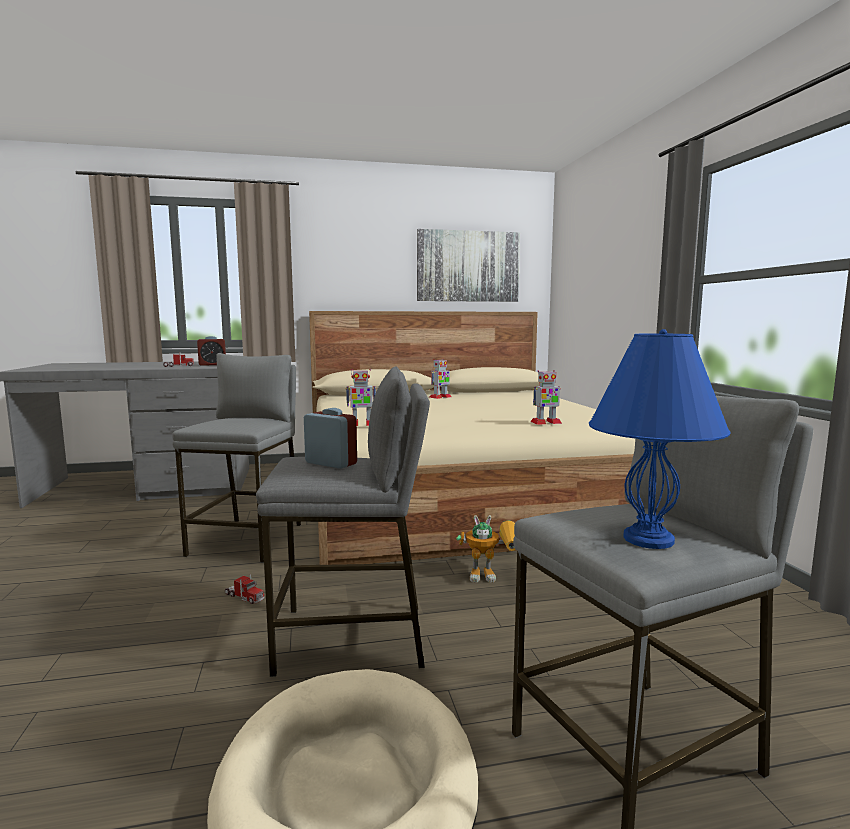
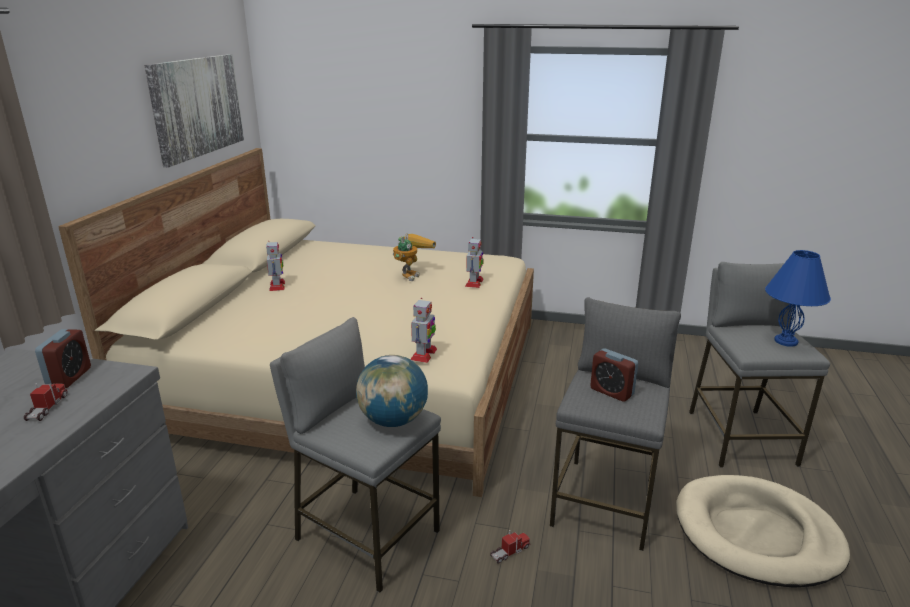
camera: 65 degrees left, 15 degrees up
alarm clock [304,408,357,469] -> alarm clock turned 105 degrees counterclockwise [590,348,638,402]
toy robot [456,515,516,582] -> toy robot moved to [393,233,436,281]
none -> globe [356,355,428,427]

